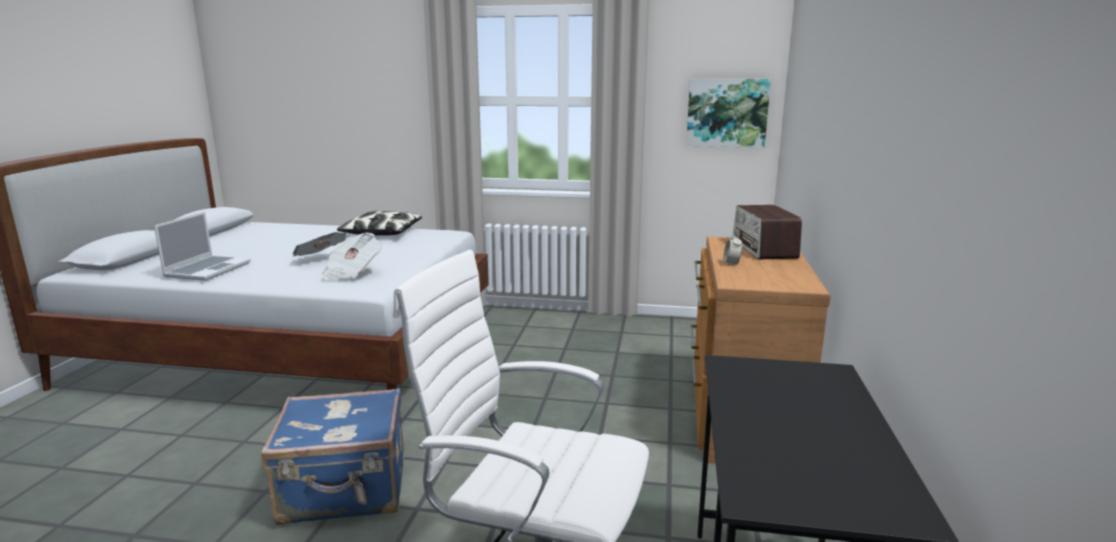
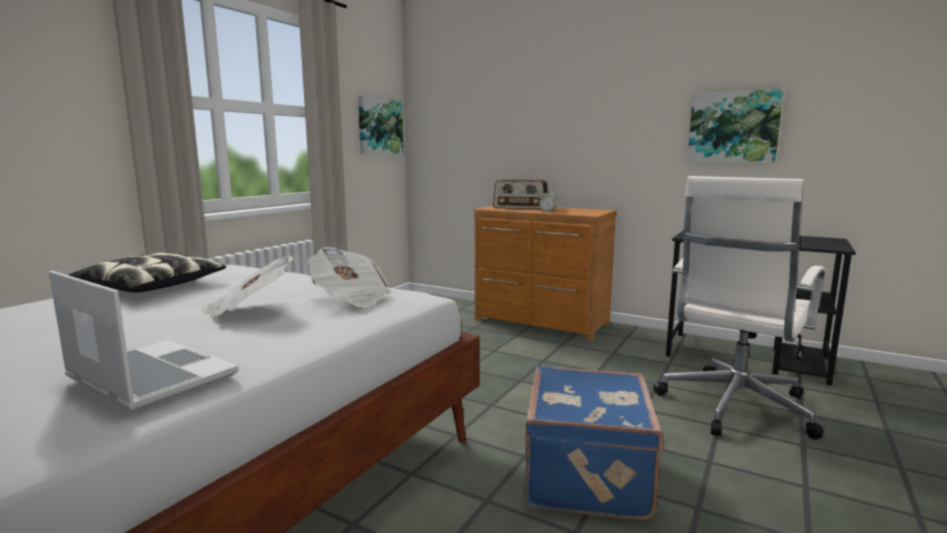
camera: 70 degrees left, 5 degrees down
none -> picture [687,89,784,163]

